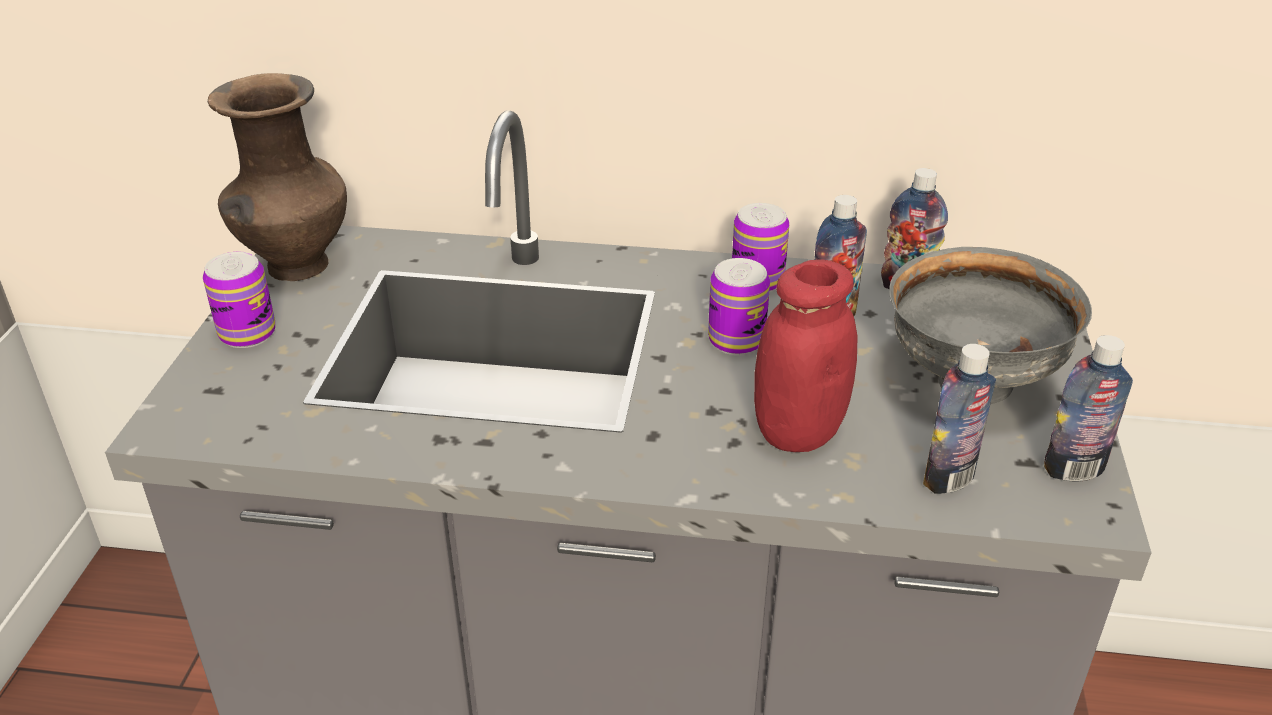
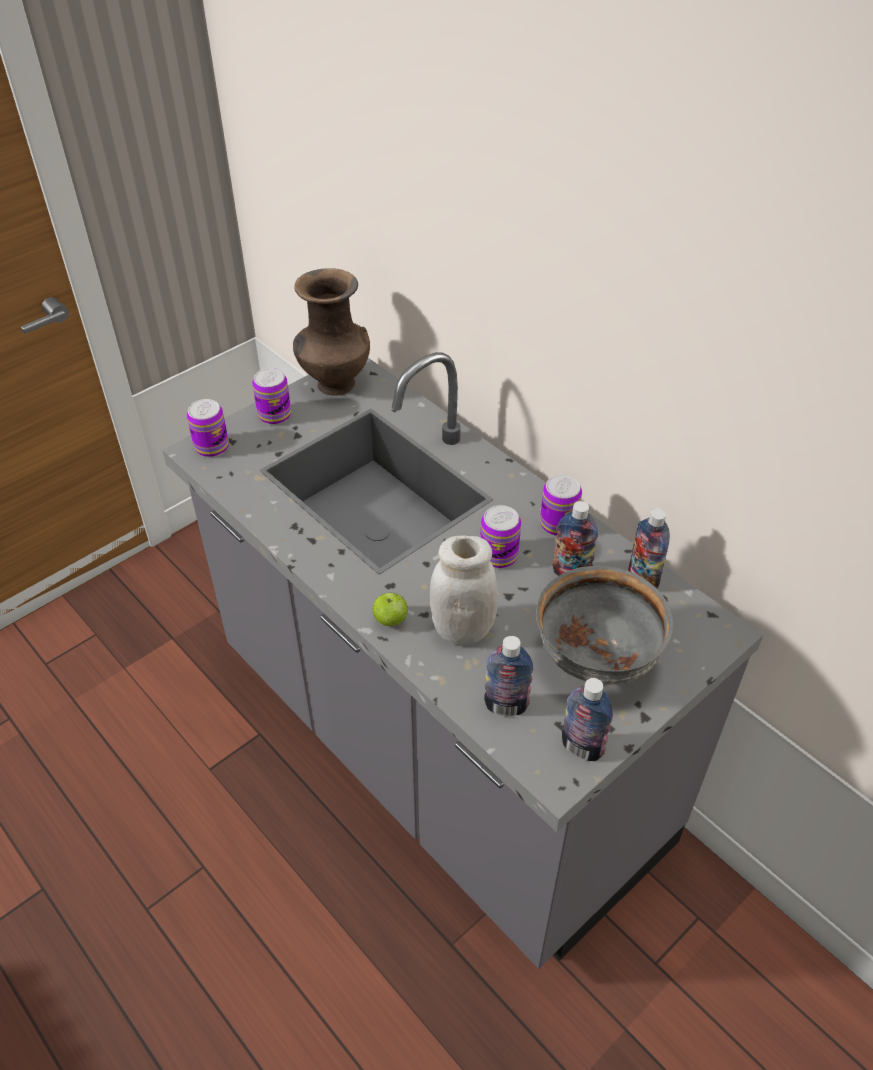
camera: 40 degrees right, 10 degrees up
red jar [754,259,858,452] -> white jar [430,535,498,645]
none -> can [187,399,229,457]
none -> apple [373,593,408,626]

